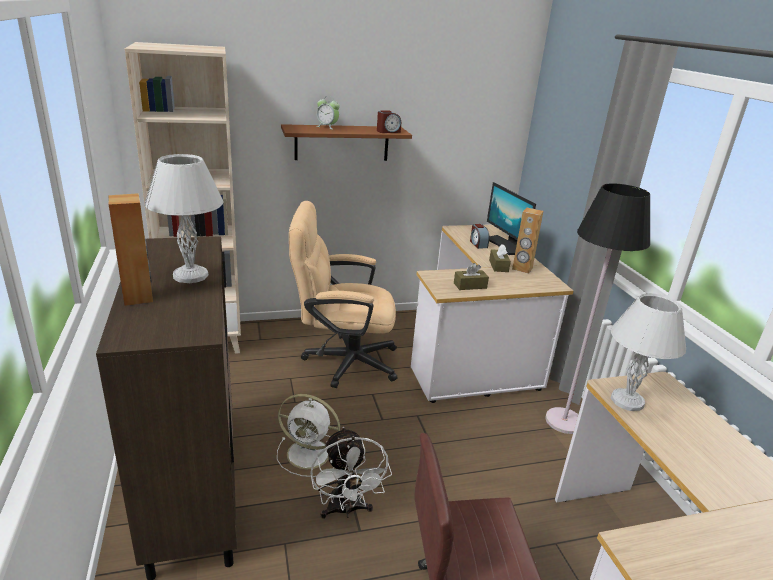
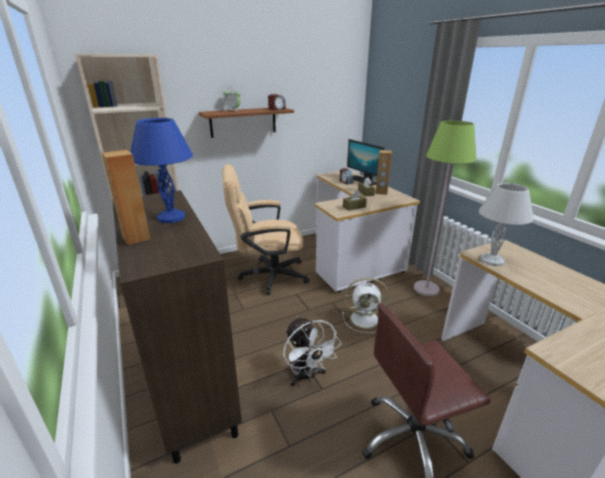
camera: 10 degrees left, 0 degrees up
white table lamp [145,154,224,283] -> blue table lamp [130,118,193,223]
white fan [277,394,340,477] -> white fan moved to [342,278,389,333]
black floor lamp [545,184,650,434] -> green floor lamp [414,121,477,296]

